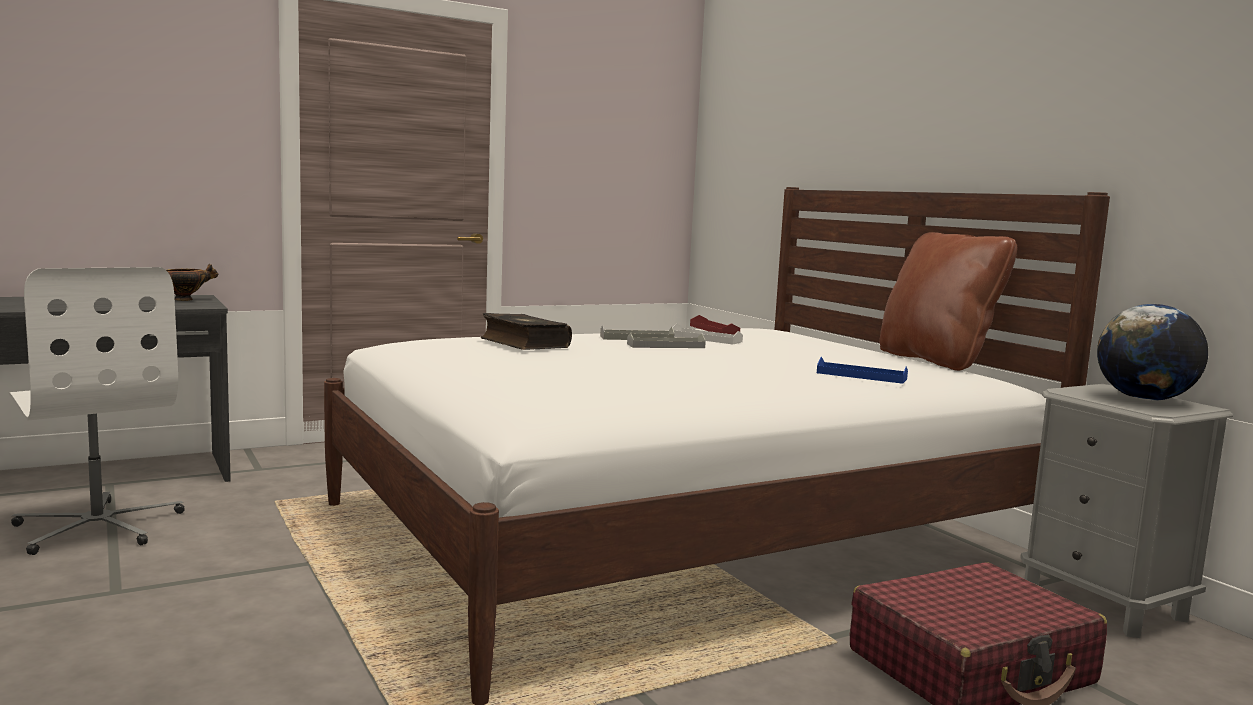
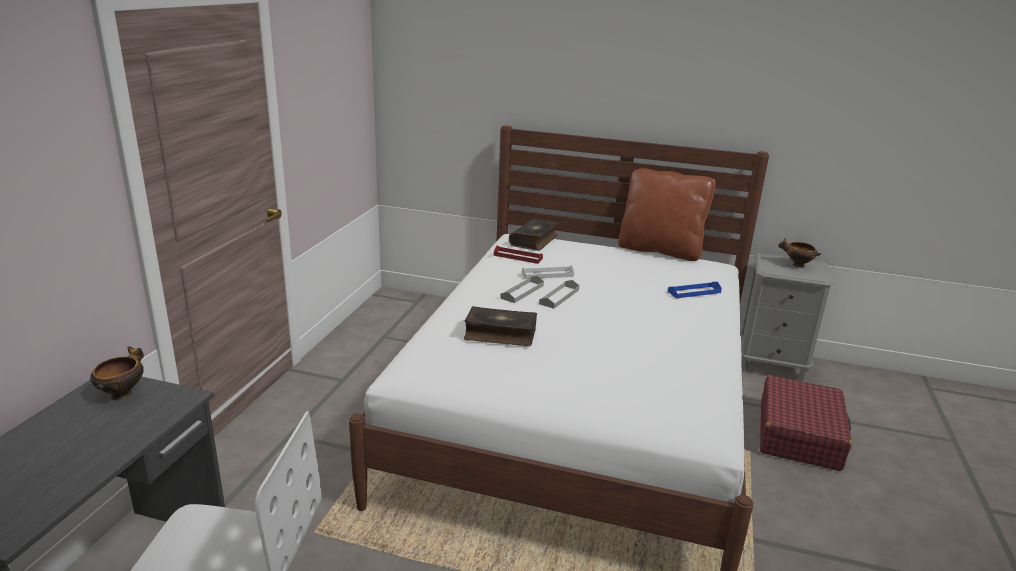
camera: 45 degrees left, 15 degrees up
globe [1097,304,1208,401] -> bowl [778,239,821,268]
none -> book [509,218,558,251]

